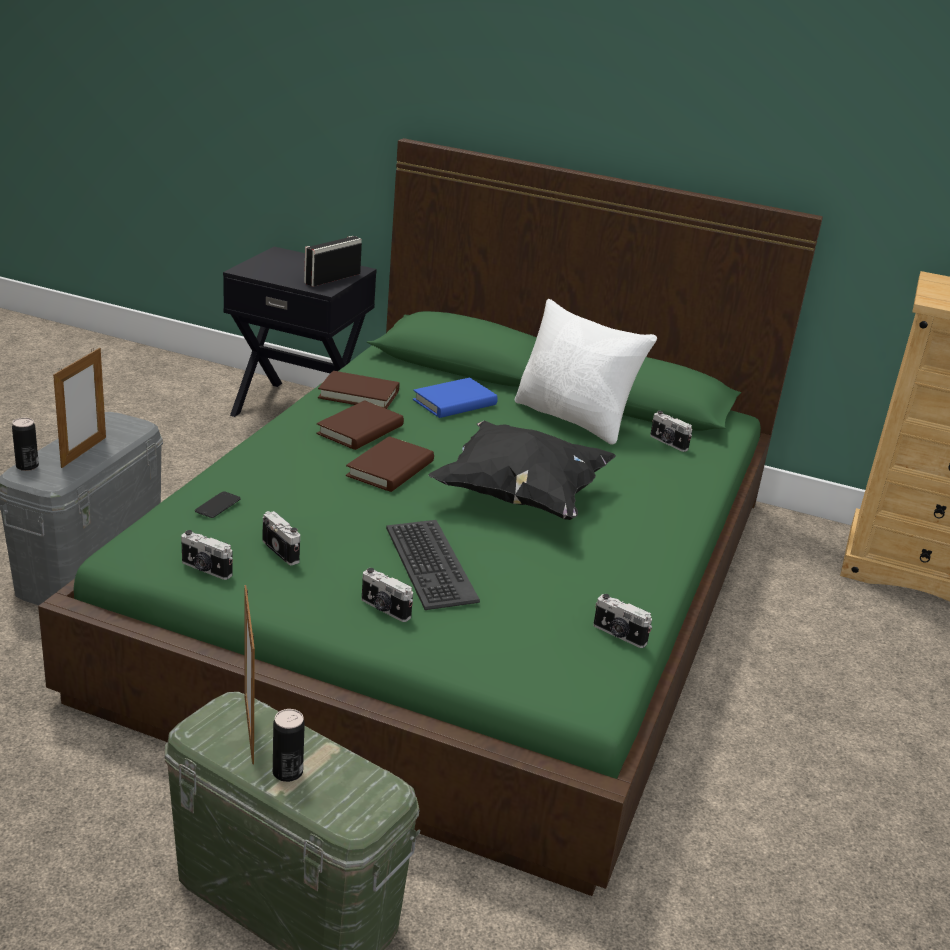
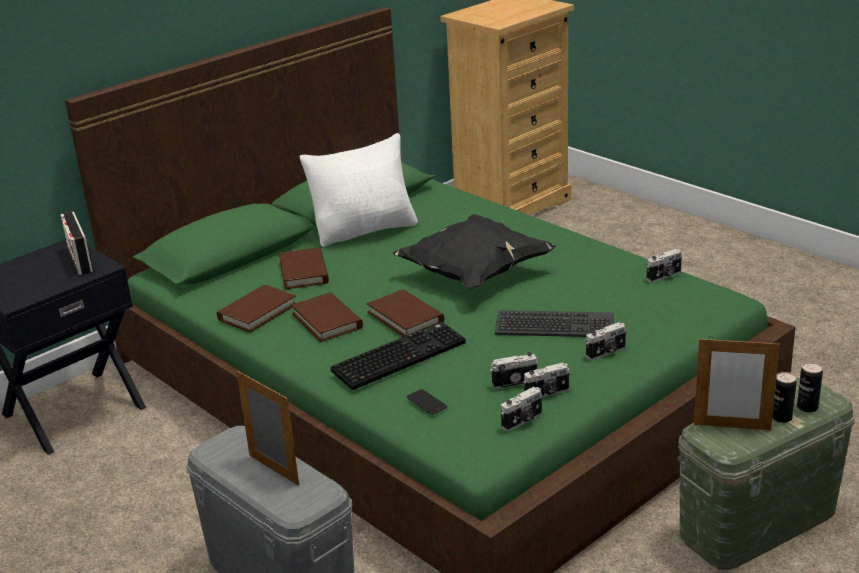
camera: 60 degrees left, 0 degrees up
can [12,418,39,471] -> can moved to [797,362,823,413]
blue book [413,378,498,418] -> brown book [279,248,329,289]
camera [650,411,692,452] -> camera moved to [523,363,570,397]
none -> keyboard [330,322,466,390]

